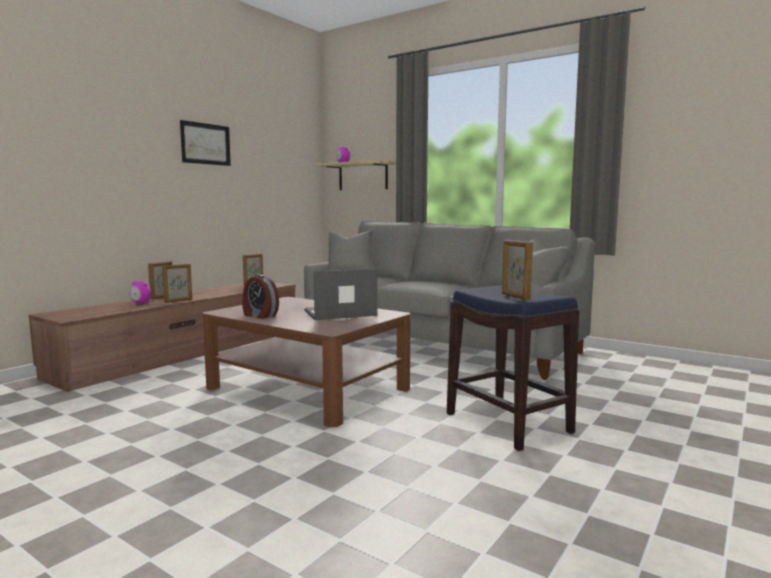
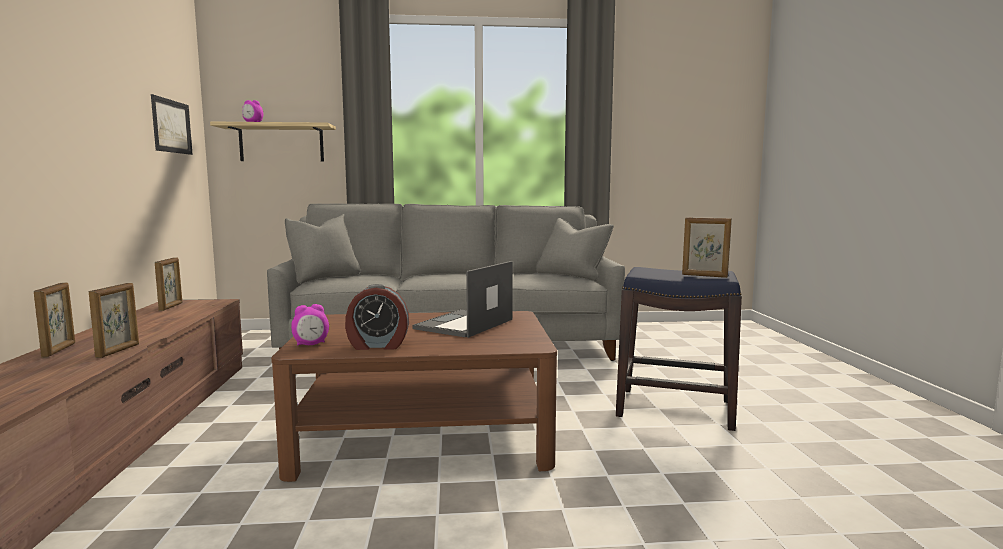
camera: 40 degrees left, 0 degrees up
alarm clock [130,281,151,303] -> alarm clock moved to [291,304,329,345]
picture [180,120,231,166] -> picture moved to [151,94,193,155]

